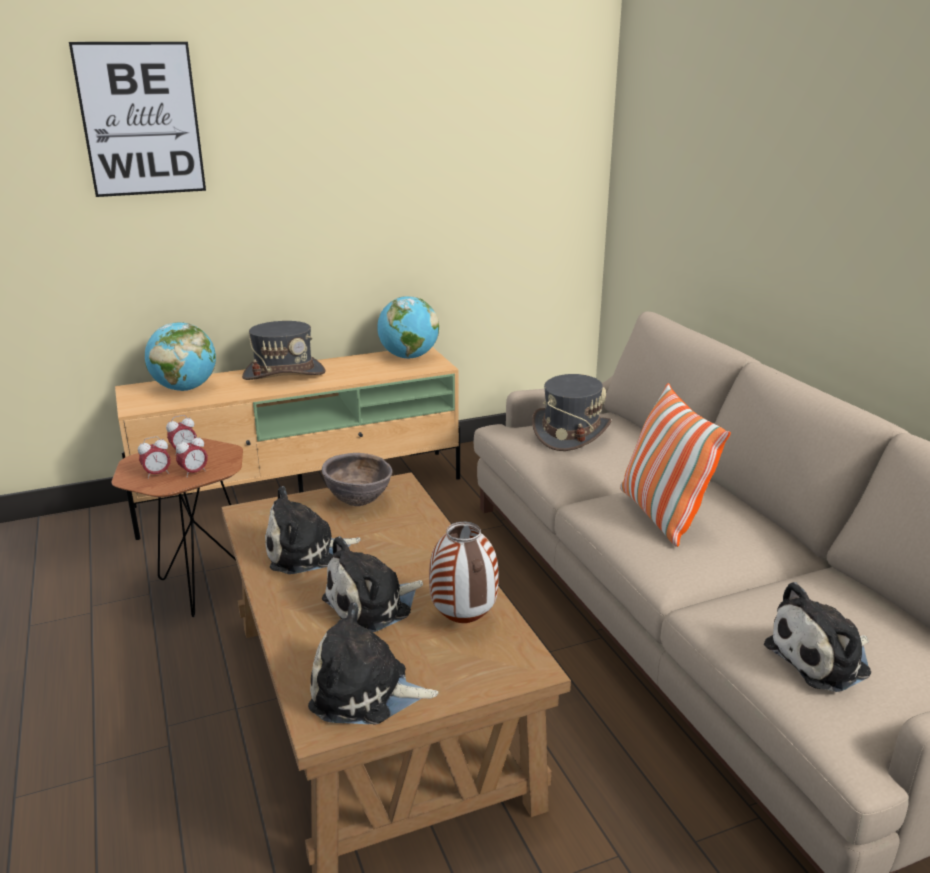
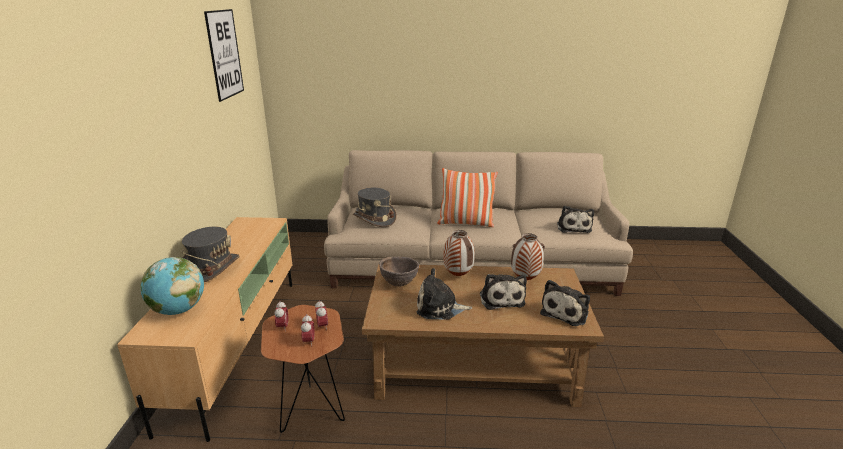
camera: 65 degrees left, 0 degrees up
picture [69,42,206,197] -> picture moved to [204,9,244,102]
plush toy [265,486,361,574] -> plush toy turned 90 degrees clockwise [417,268,472,320]
globe [377,296,439,359] -> none
none -> vase [443,230,475,276]

